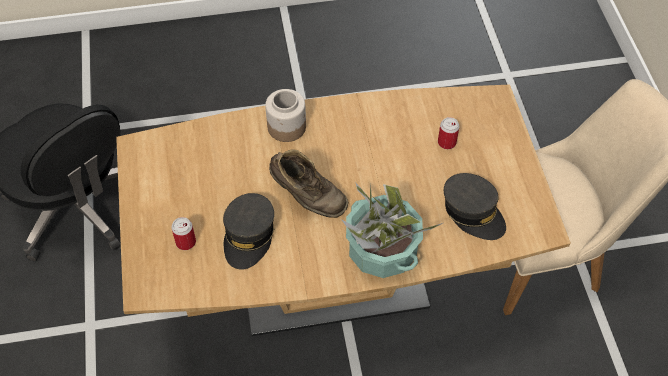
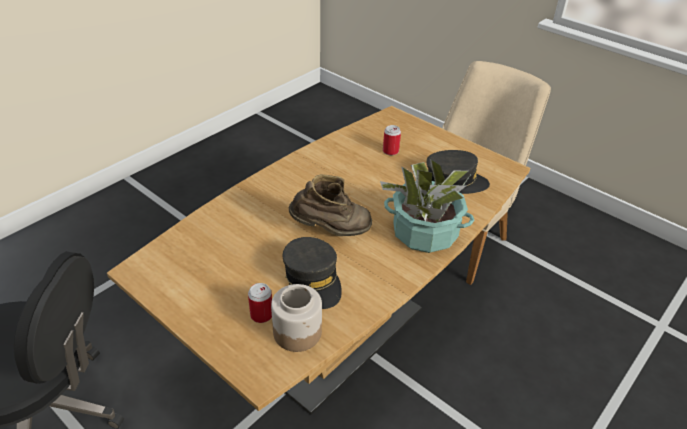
camera: 40 degrees left, 15 degrees down
jar [265,89,306,142] -> jar moved to [271,284,322,352]

